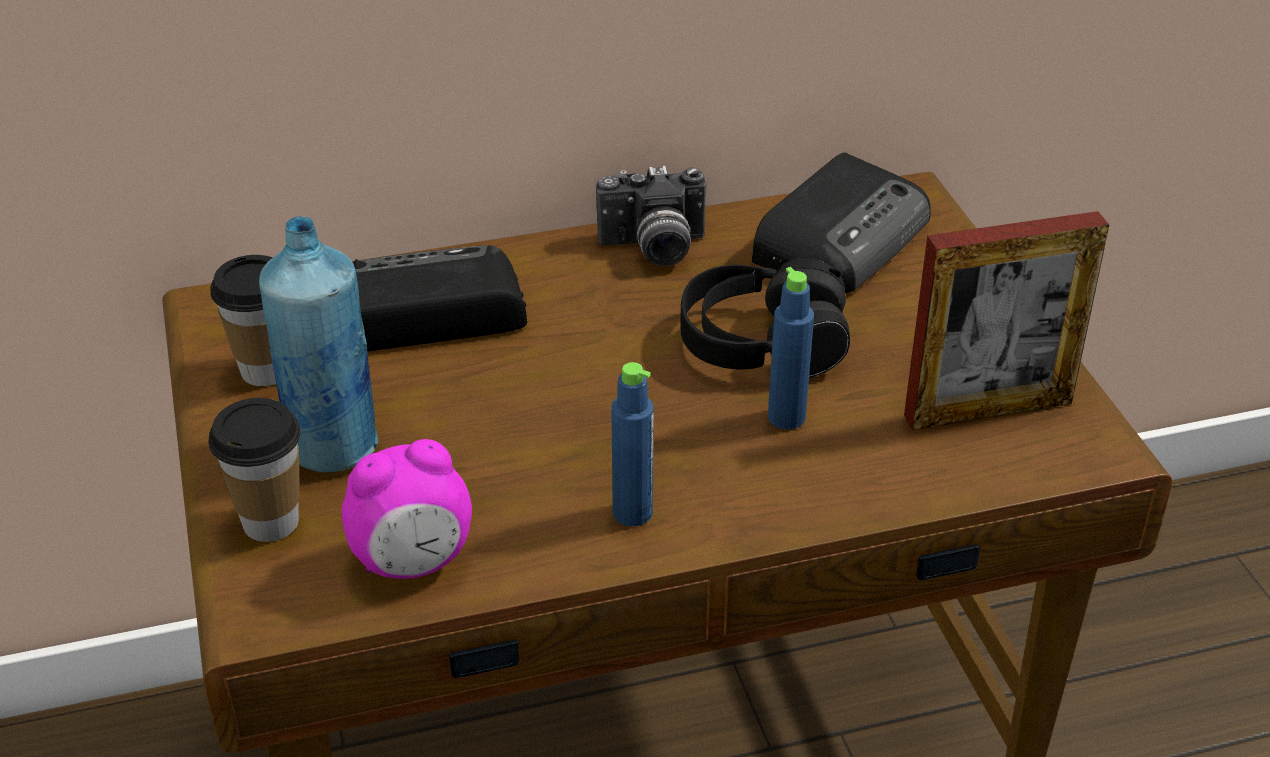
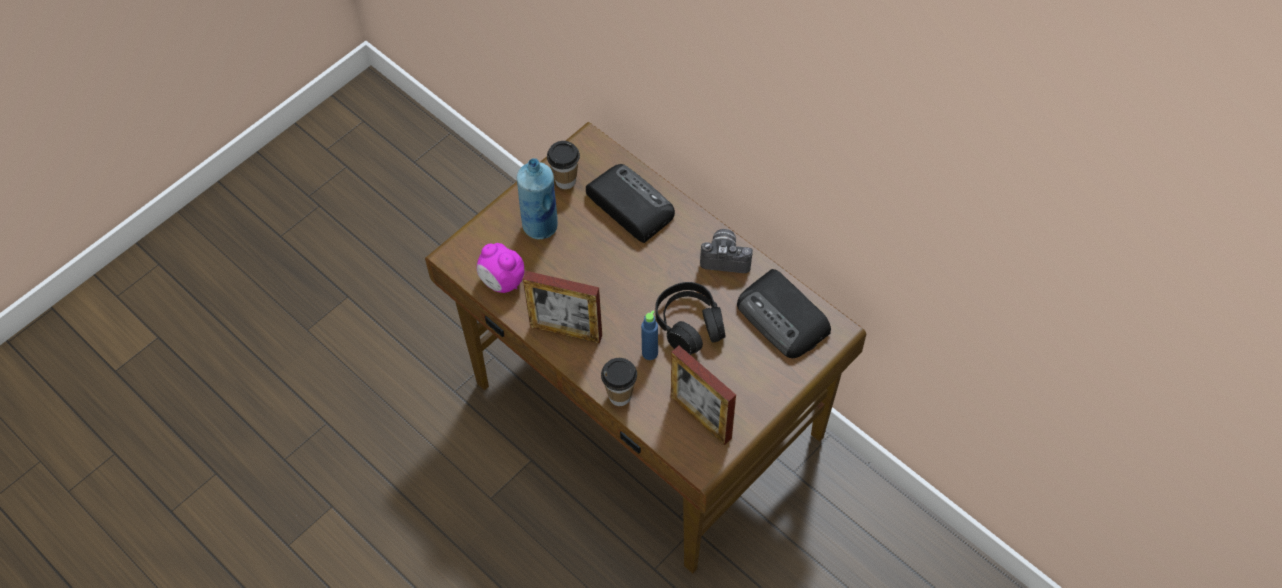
camera: 60 degrees right, 20 degrees up
cup [208,398,301,542] -> cup moved to [601,358,637,406]
camera [596,166,706,266] -> camera turned 135 degrees clockwise [700,229,753,273]
blue bottle [611,362,654,526] -> picture frame [523,271,602,344]
radio [752,152,931,293] -> radio turned 45 degrees clockwise [737,269,831,358]

